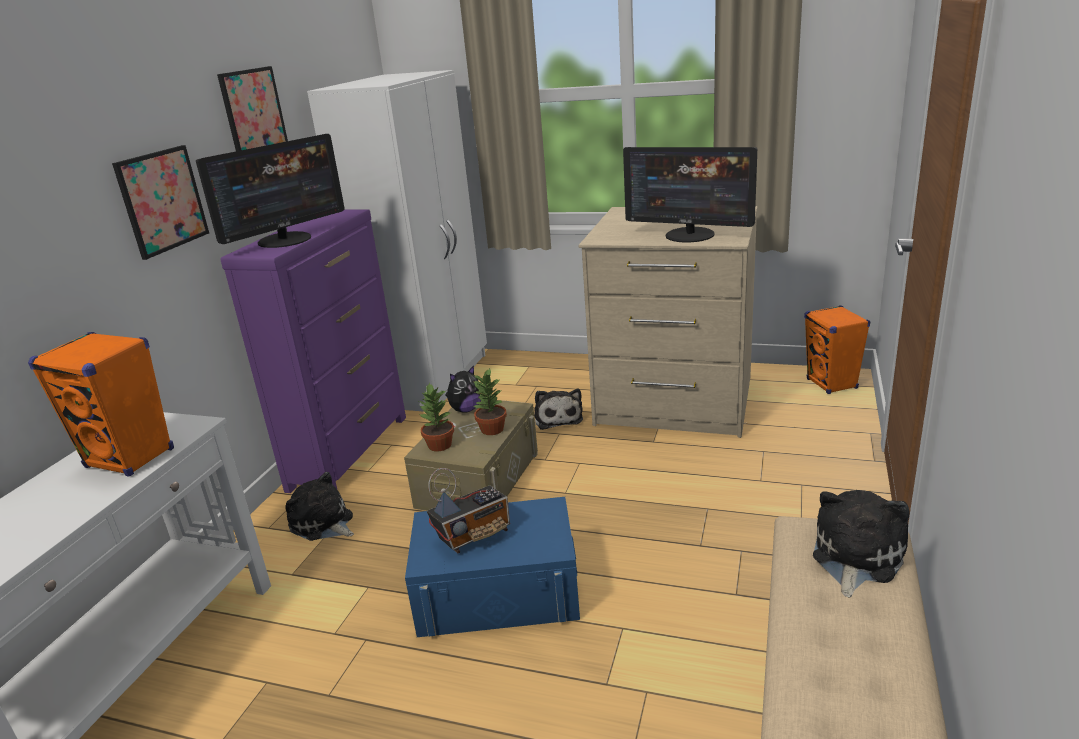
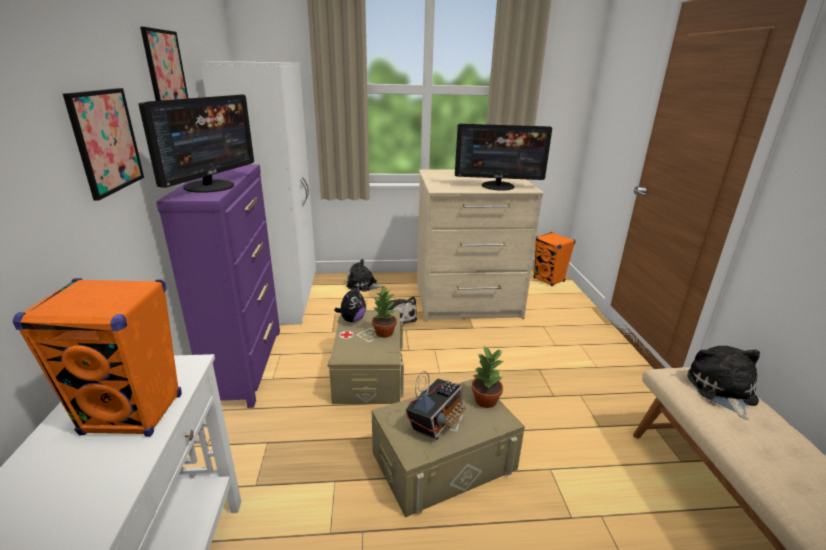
camera: 25 degrees left, 0 degrees up
plush toy [286,472,354,541] -> plush toy moved to [346,259,384,292]
blue storage box [405,497,580,637] -> beige storage box [372,378,525,517]
potted plant [419,383,454,451] -> potted plant moved to [472,346,504,408]

